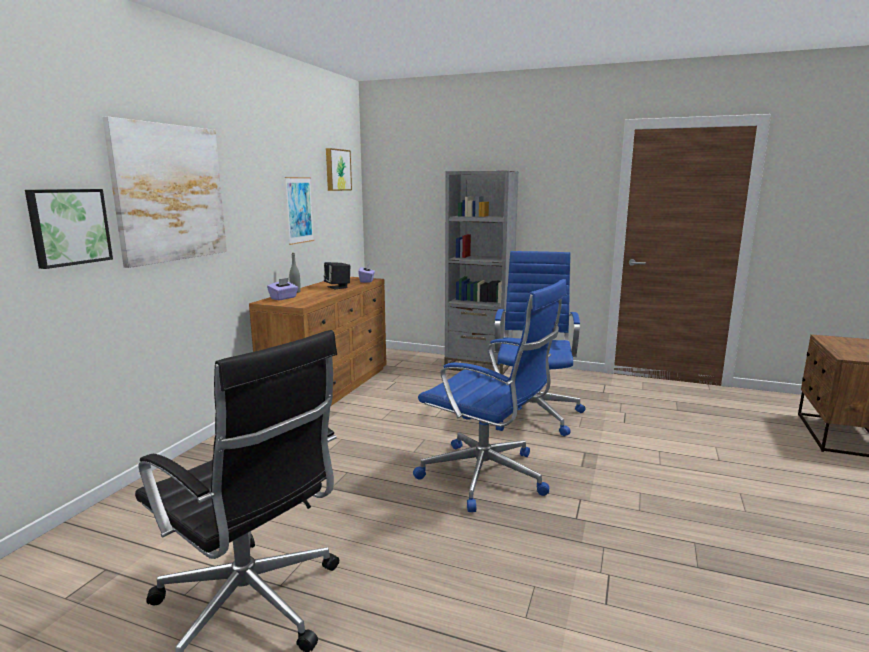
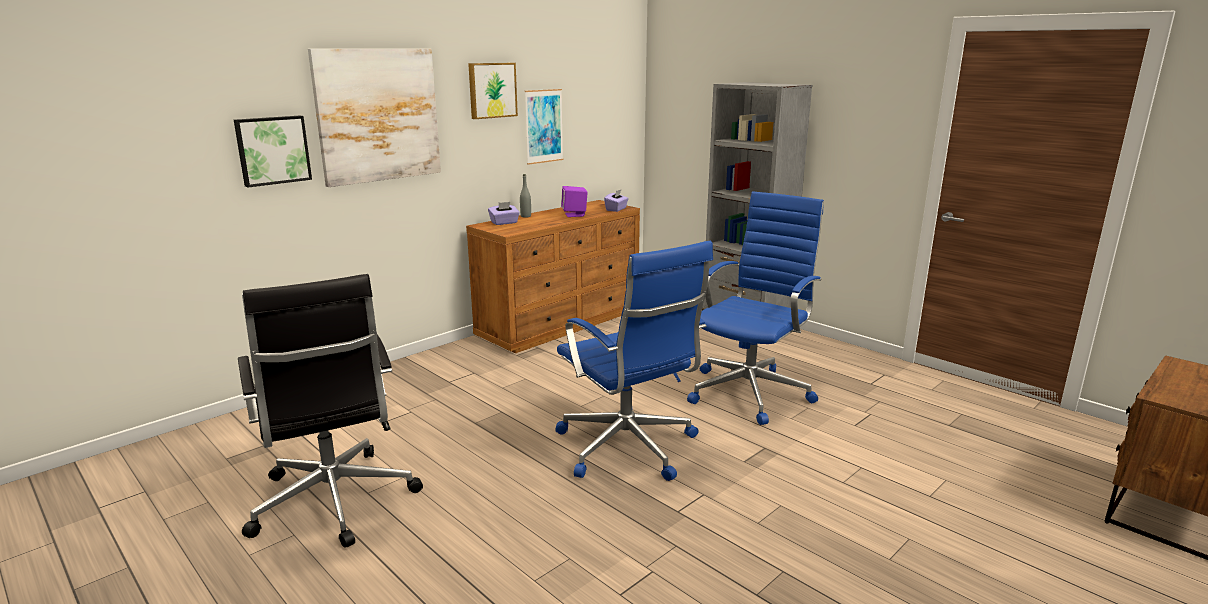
camera: 25 degrees right, 5 degrees up
black speaker [324,262,350,289] -> purple speaker [561,186,588,217]
picture [326,148,352,191] -> picture moved to [468,63,518,119]

